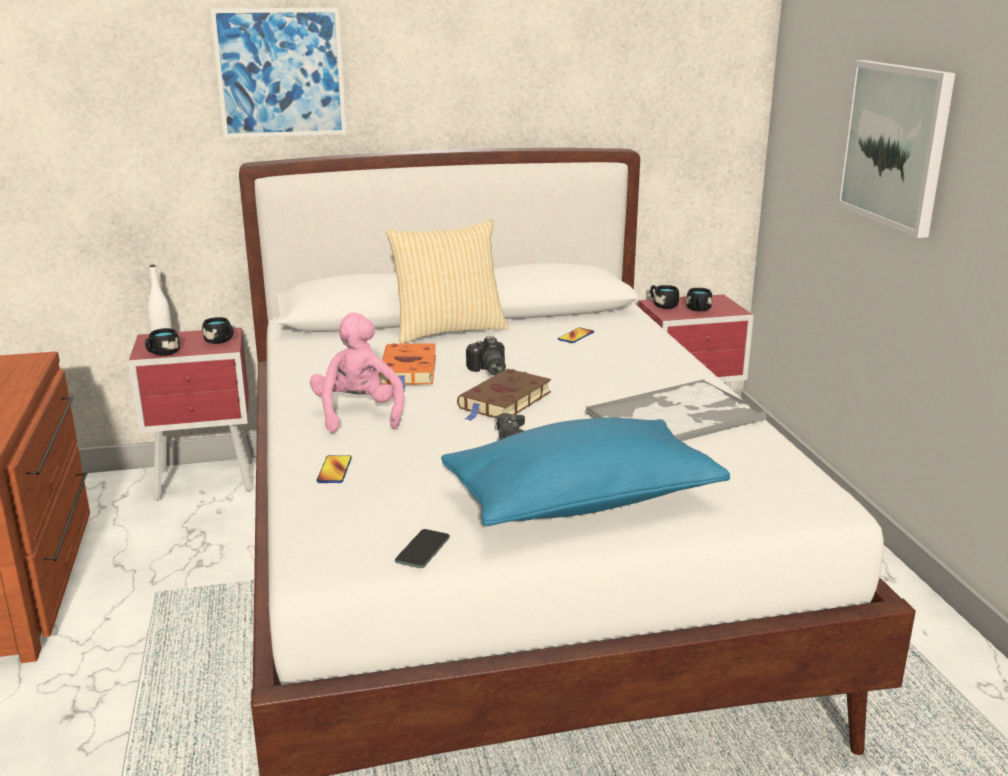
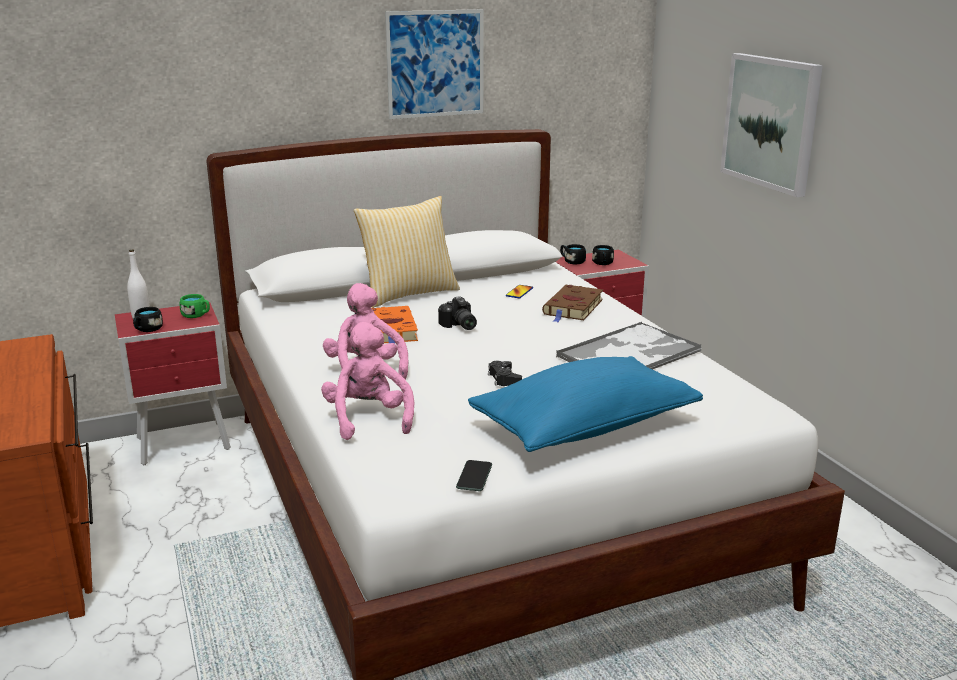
camera: 10 degrees left, 0 degrees up
black mug [202,317,234,344] -> green mug [180,294,210,318]
picture [210,8,346,138] -> picture moved to [385,9,484,119]
phone [316,455,352,483] -> pink plush toy [321,322,414,440]
brown book [457,369,551,421] -> brown book moved to [542,285,603,322]

